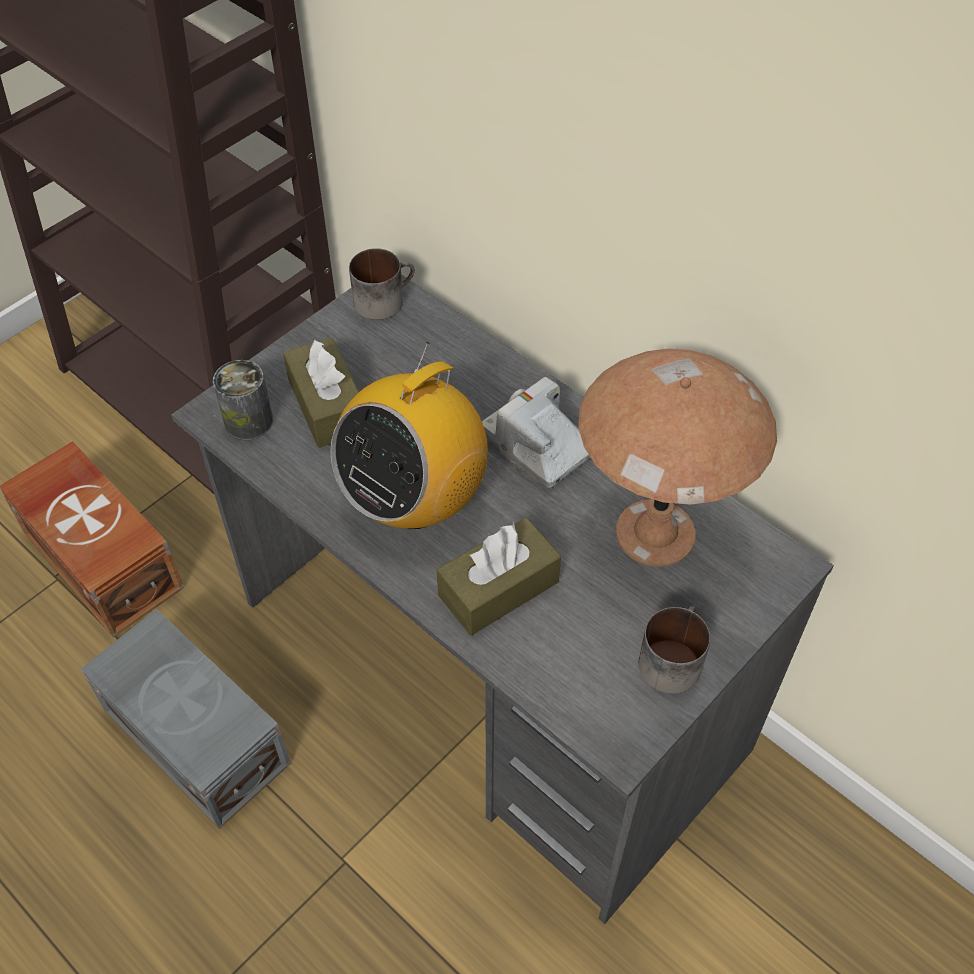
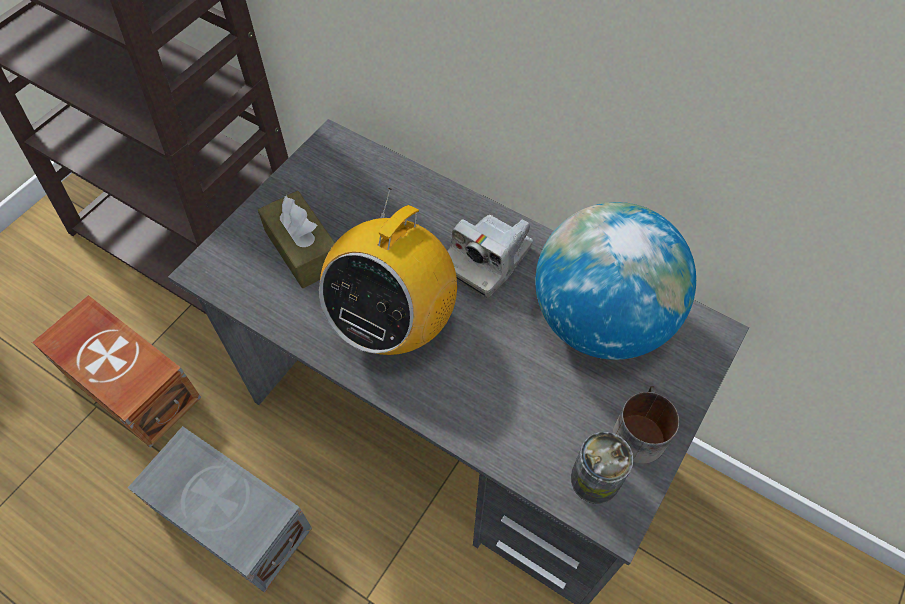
camera: 10 degrees left, 5 degrees up
can [213,360,273,440] -> can moved to [571,432,633,504]
mug [349,248,415,320] -> none
brown tissue box [437,518,561,636] -> none
camera [482,377,591,488] -> camera turned 90 degrees counterclockwise [448,215,533,298]
brown table lamp [578,349,777,567] -> globe [535,202,696,360]

